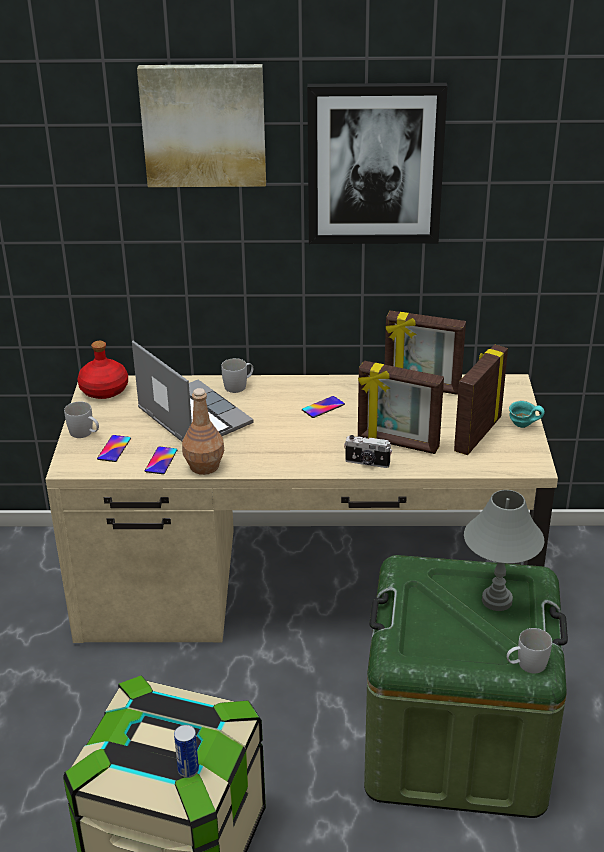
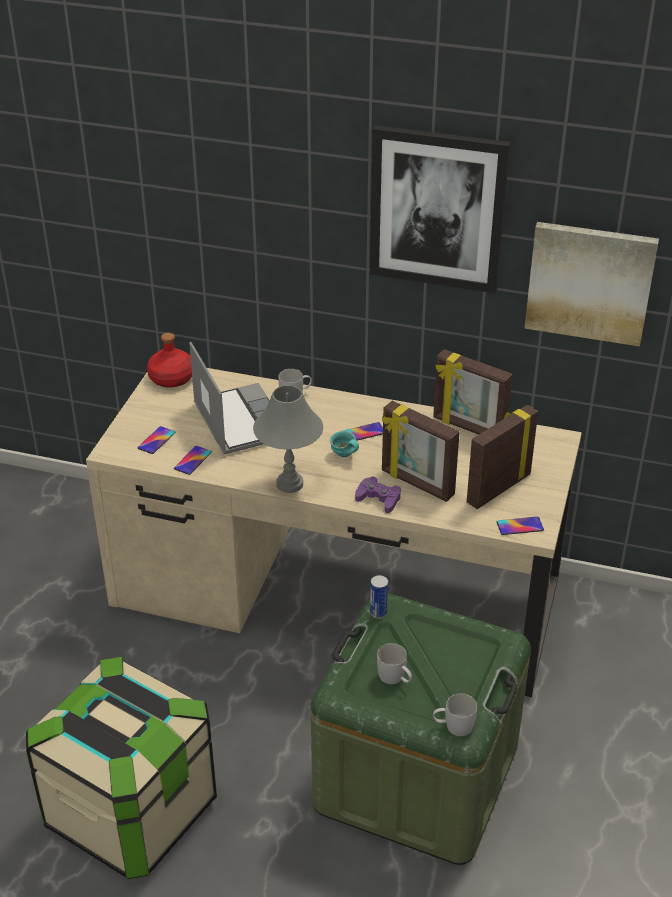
camera: 15 degrees right, 5 degrees up
white mug [64,402,99,438] -> white mug moved to [377,643,412,684]
picture [137,64,266,187] -> picture moved to [524,222,659,346]
can [174,725,199,778] -> can moved to [370,575,388,619]
brown bottle [182,388,224,475] -> none
camera [344,435,392,468] -> purple game controller [355,477,401,513]
grey table lamp [464,490,544,611] -> grey table lamp moved to [253,385,323,493]
turquoise mug [509,400,545,428] -> turquoise mug moved to [330,431,359,457]
none -> phone [497,517,544,535]

